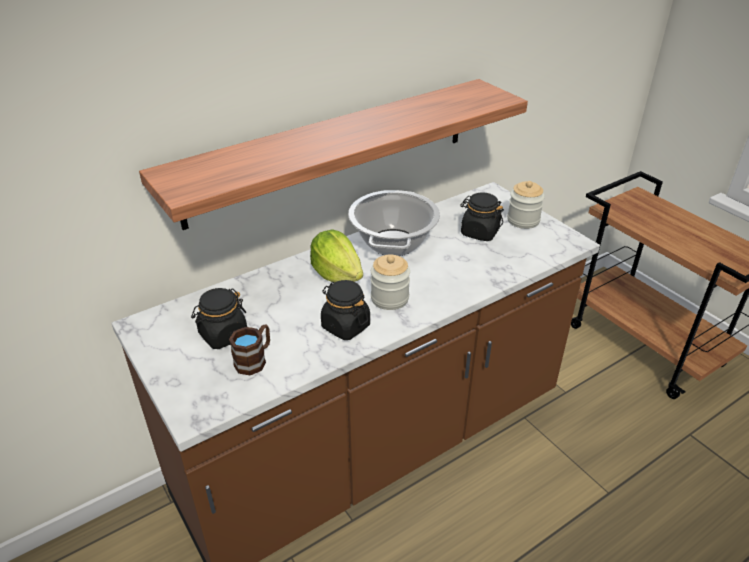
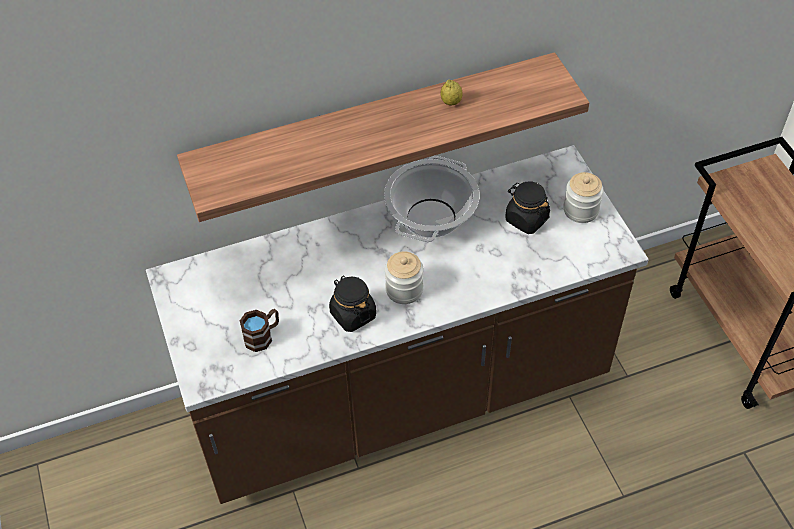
camera: 15 degrees right, 15 degrees up
black jar [191,288,247,349] -> none
lettuce [310,229,363,282] -> none
none -> lemon [440,79,463,106]

